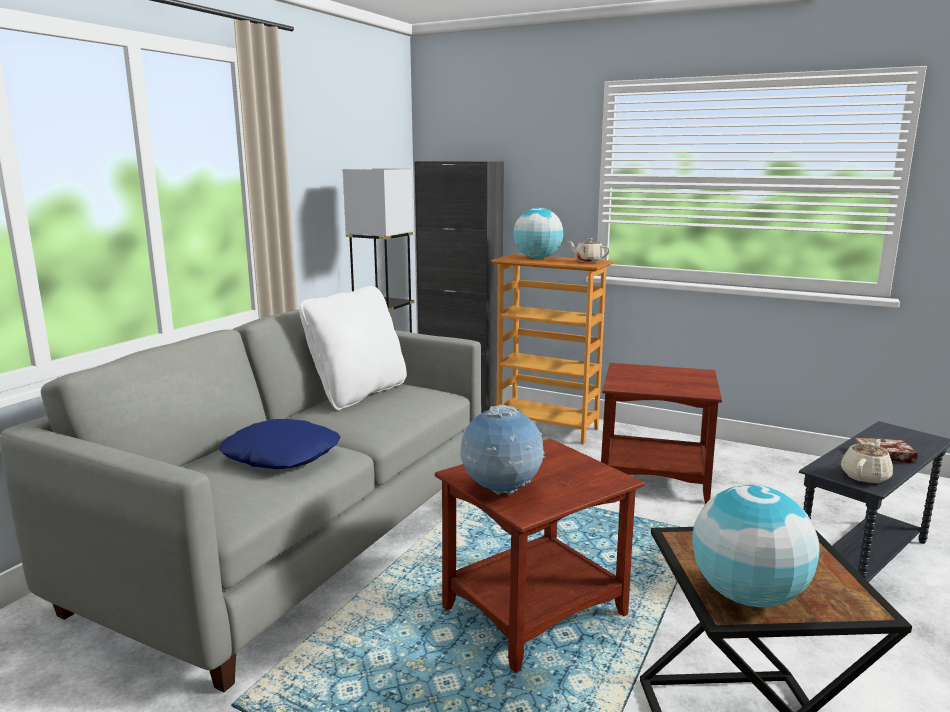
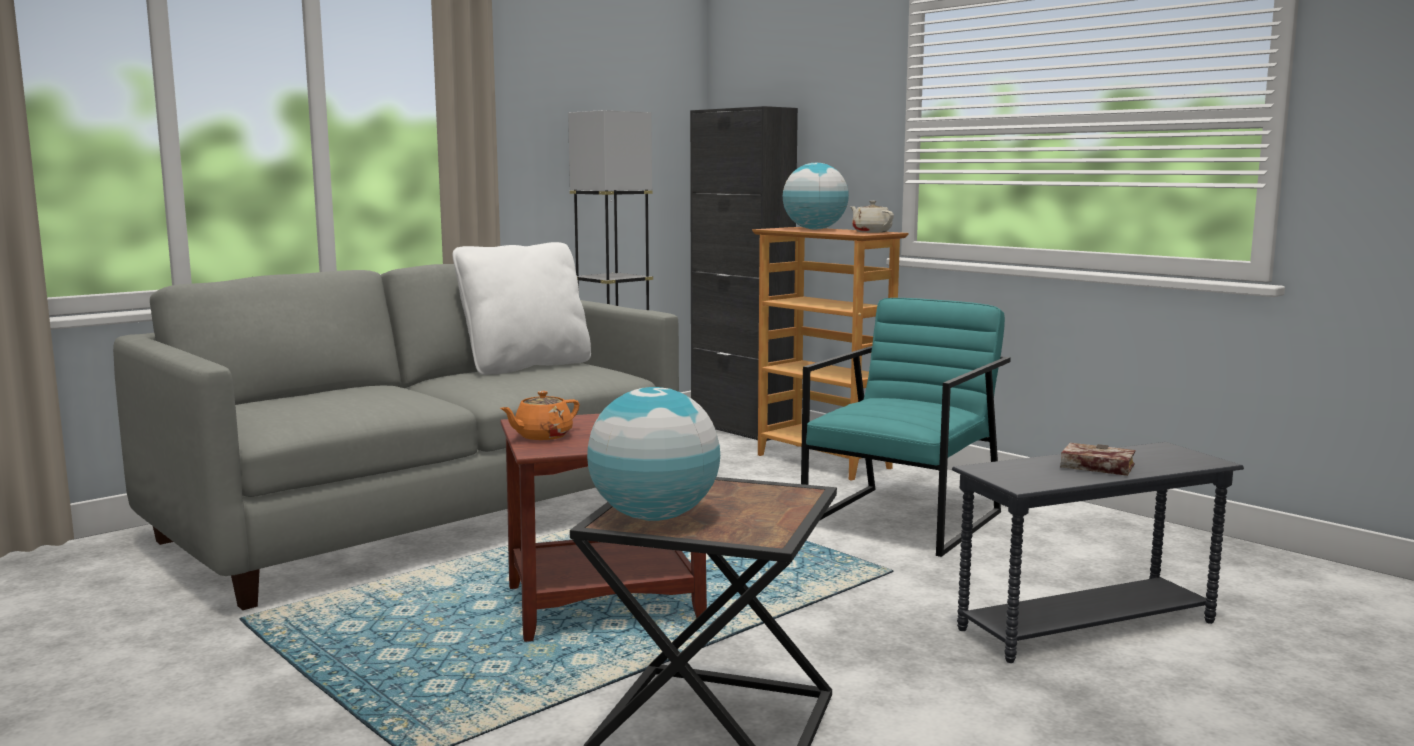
camera: 20 degrees right, 5 degrees down
blue pillow [219,419,341,469] -> none
globe [460,405,546,495] -> orange teapot [500,391,580,440]
brown side table [601,363,722,503] -> turquoise armchair [801,298,1011,557]
beige teapot [841,439,893,484] -> none

